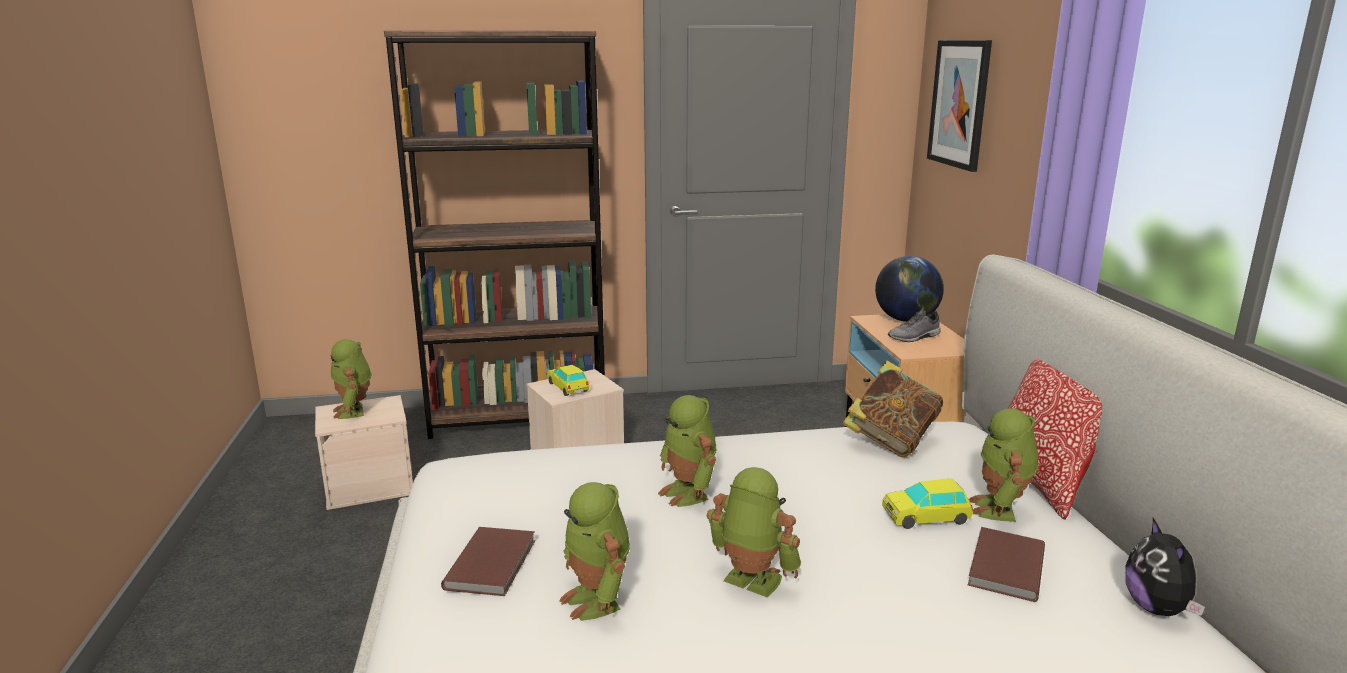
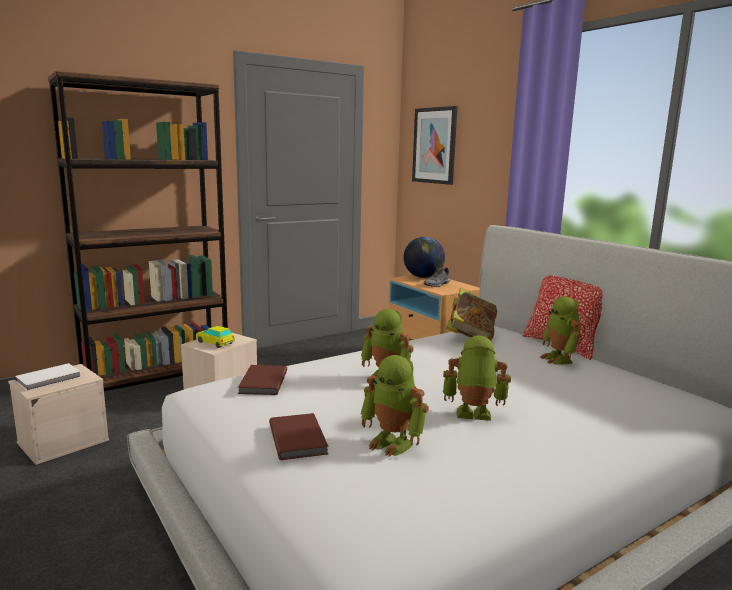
camera: 25 degrees left, 5 degrees down
toy robot [331,339,371,419] -> white book [15,363,81,391]
toy car [882,478,973,529] -> none
brown book [968,527,1045,602] -> brown book moved to [238,365,287,395]
plush toy [1125,518,1205,616] -> none

